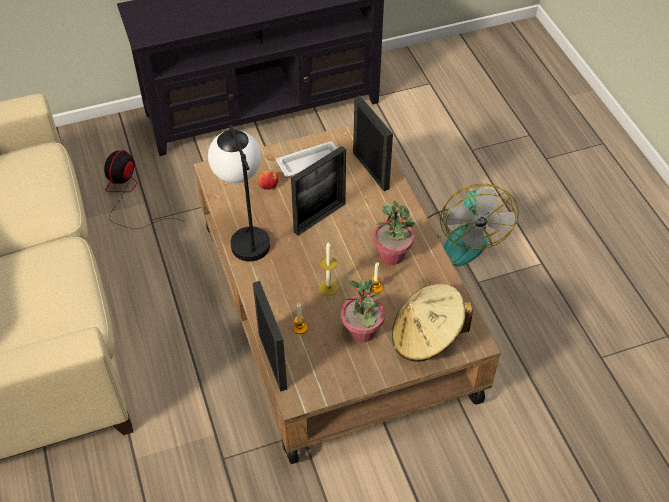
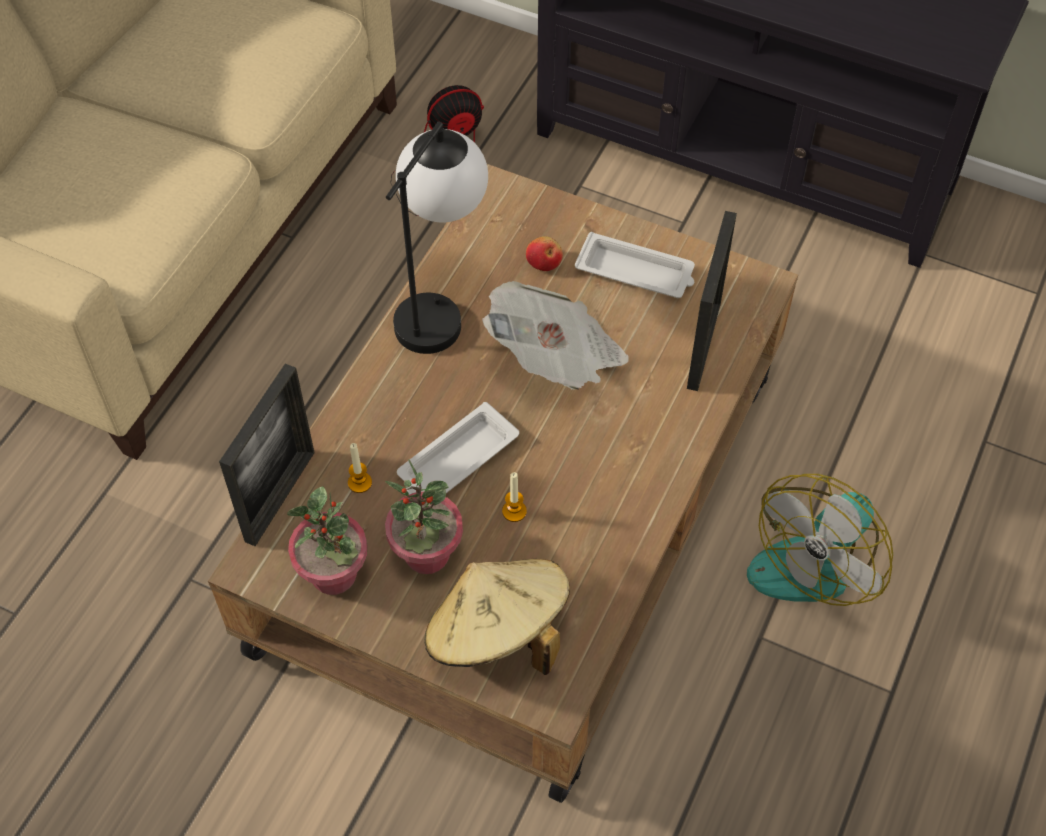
camera: 45 degrees right, 5 degrees up
picture frame [291,146,346,236] -> newspaper [482,281,629,390]
candle [319,241,339,295] -> white tray [397,402,519,495]
potted plant [373,200,415,265] -> potted plant moved to [287,486,367,595]

